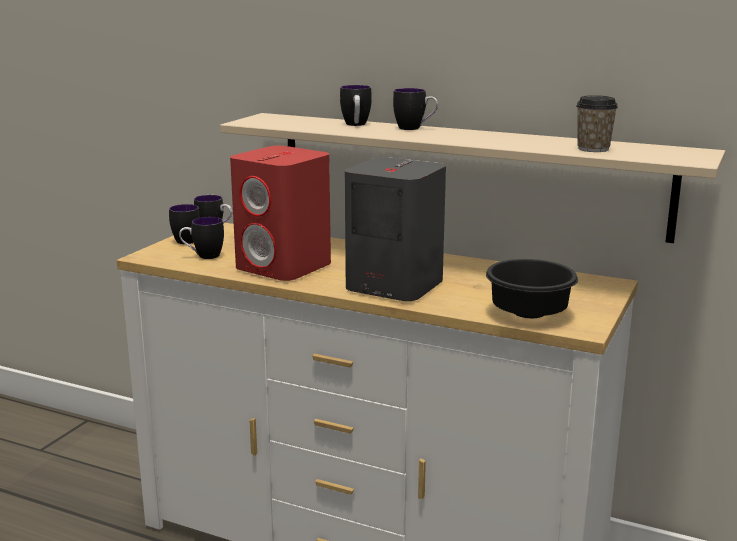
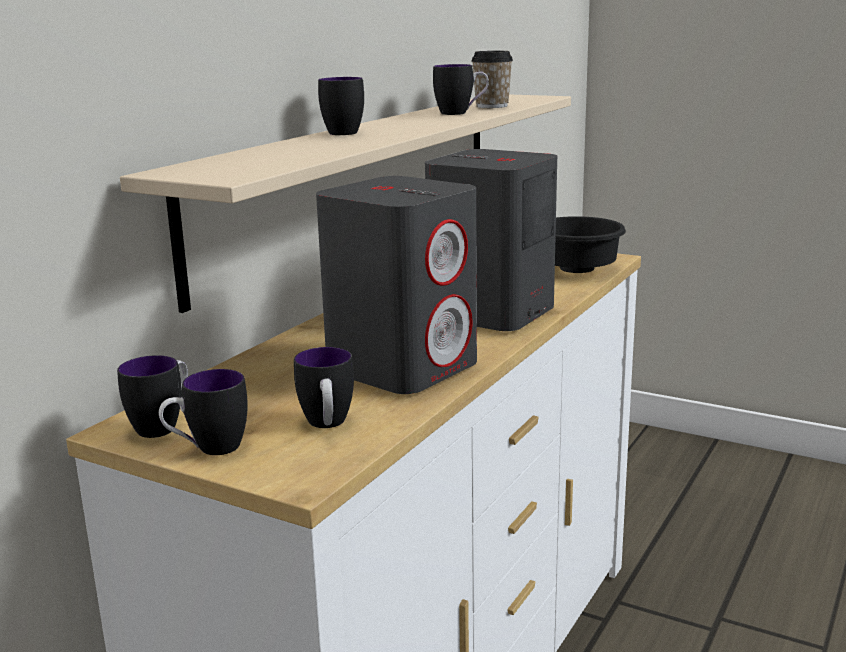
camera: 85 degrees left, 0 degrees up
red speaker [230,146,331,281] -> grey speaker [316,176,477,394]
mug [340,85,372,126] -> mug moved to [433,64,489,115]

